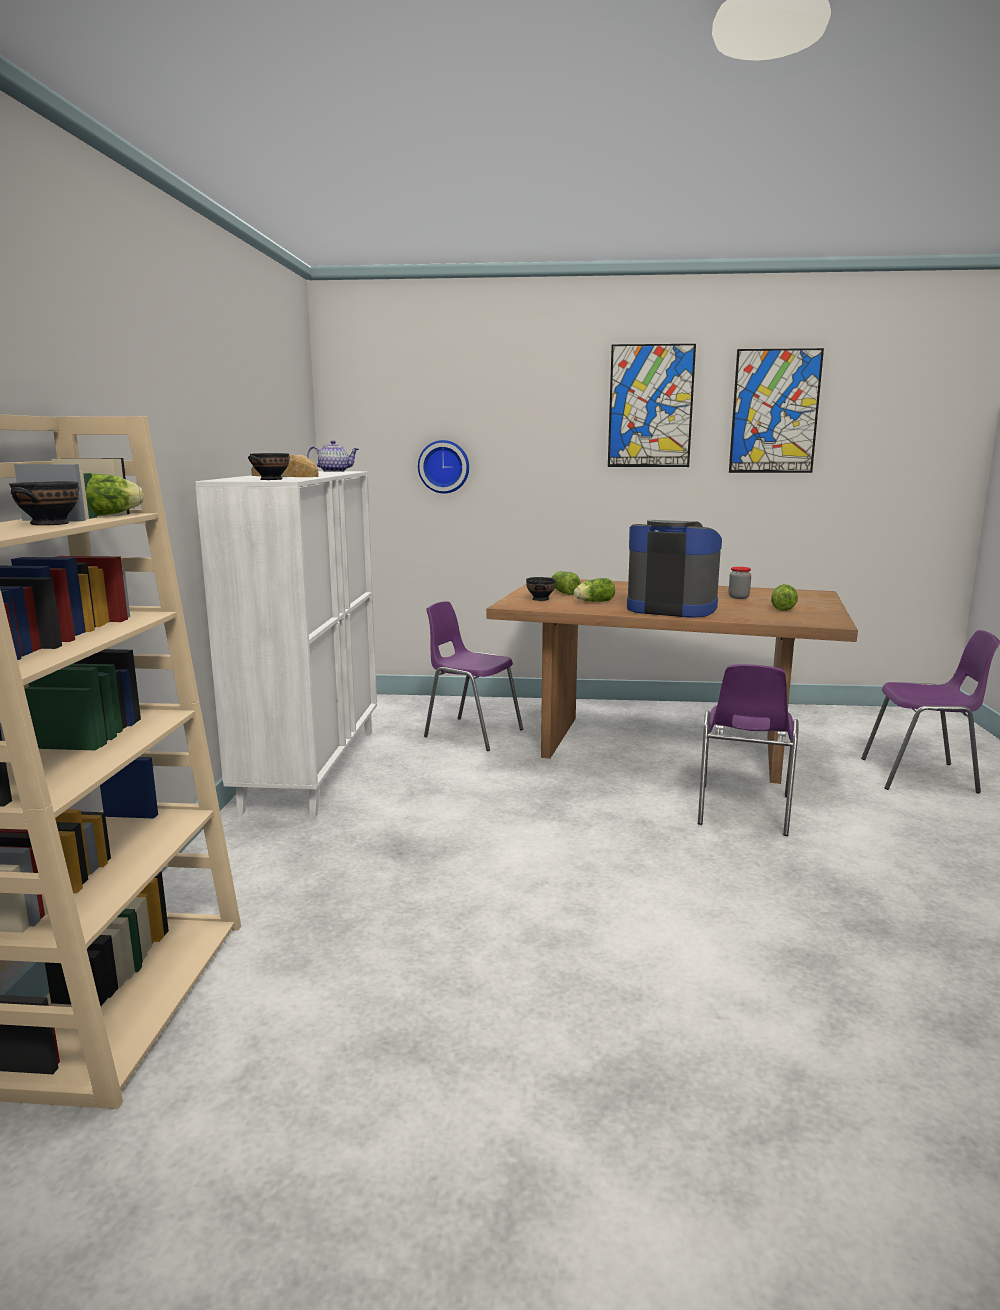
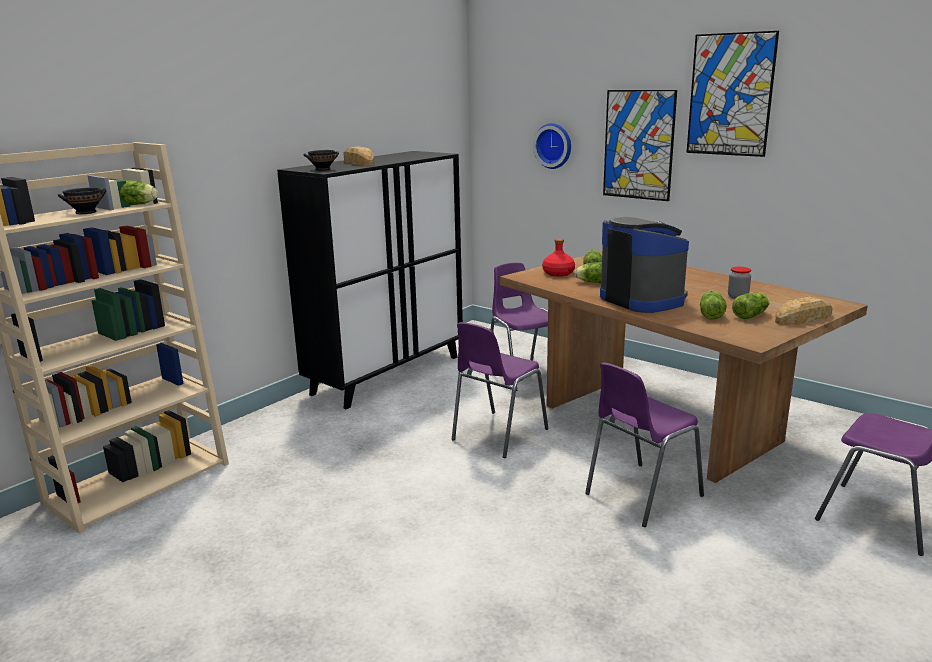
camera: 35 degrees right, 5 degrees up
white cabinet [195,471,377,817] -> black cabinet [277,151,463,409]
teapot [307,440,359,472] -> none
black bowl [526,577,556,601] -> red bottle [542,238,575,277]
picture [729,348,824,473] -> picture moved to [603,90,677,201]
none -> purple chair [452,322,549,458]
none -> lettuce [700,291,727,320]
none -> bread [775,297,833,325]

